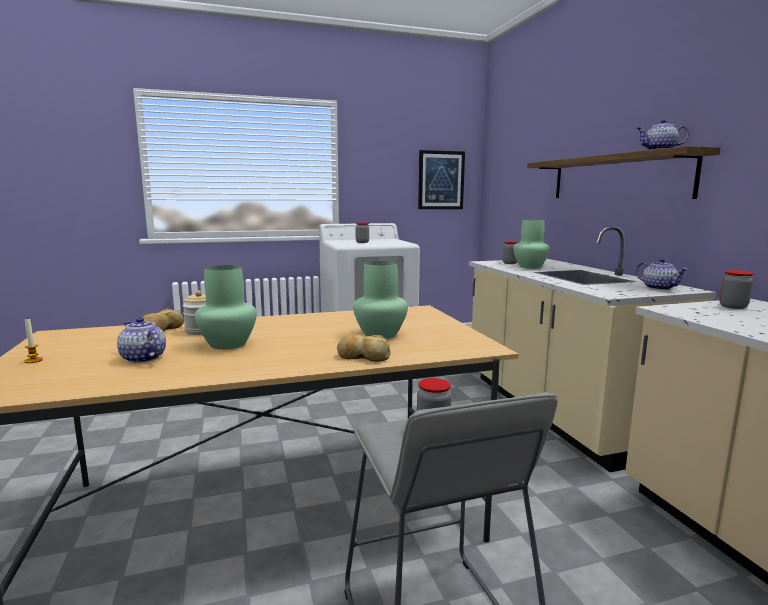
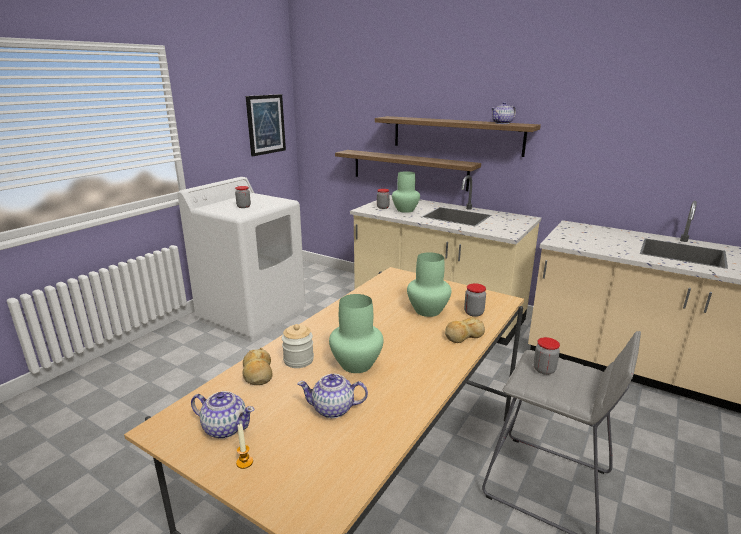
camera: 40 degrees left, 10 degrees up
teapot [636,258,688,290] -> teapot moved to [191,391,255,439]
jar [719,270,753,309] -> jar moved to [464,283,486,317]
none -> shelf [335,150,481,191]

